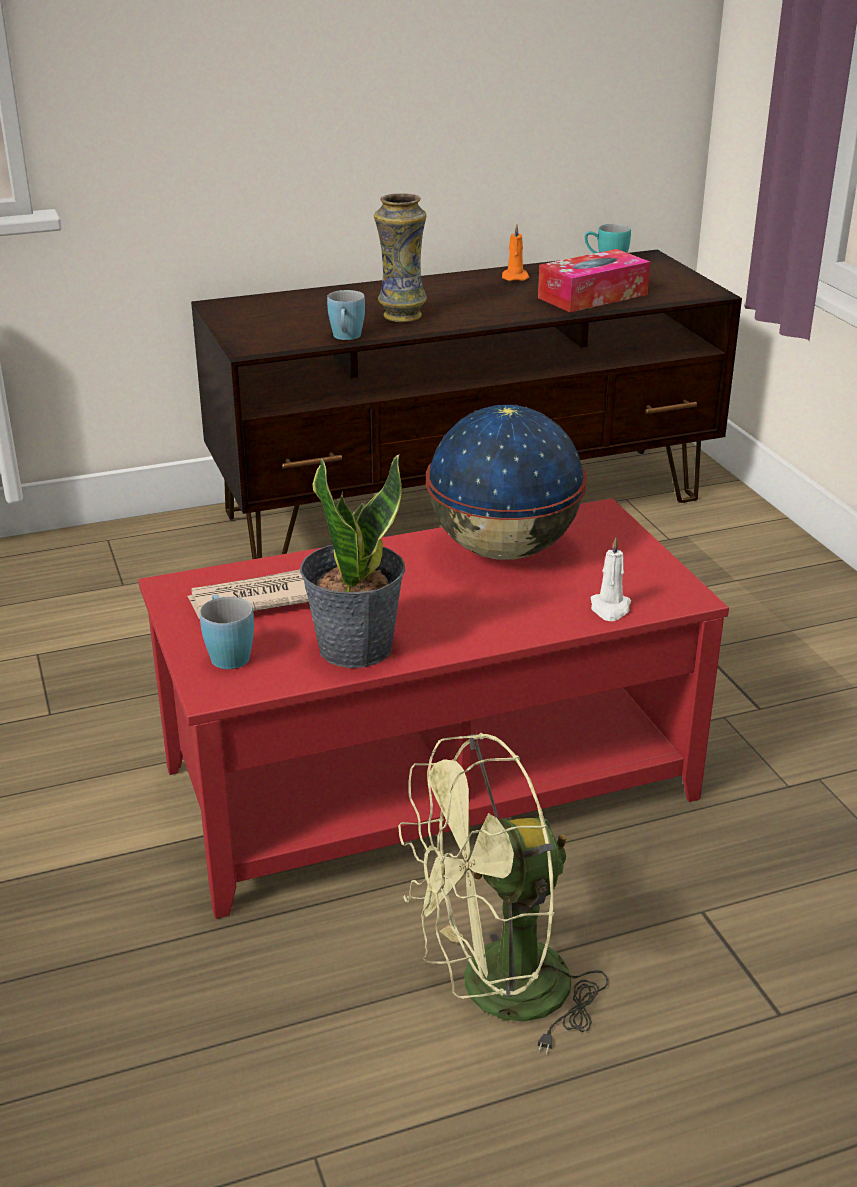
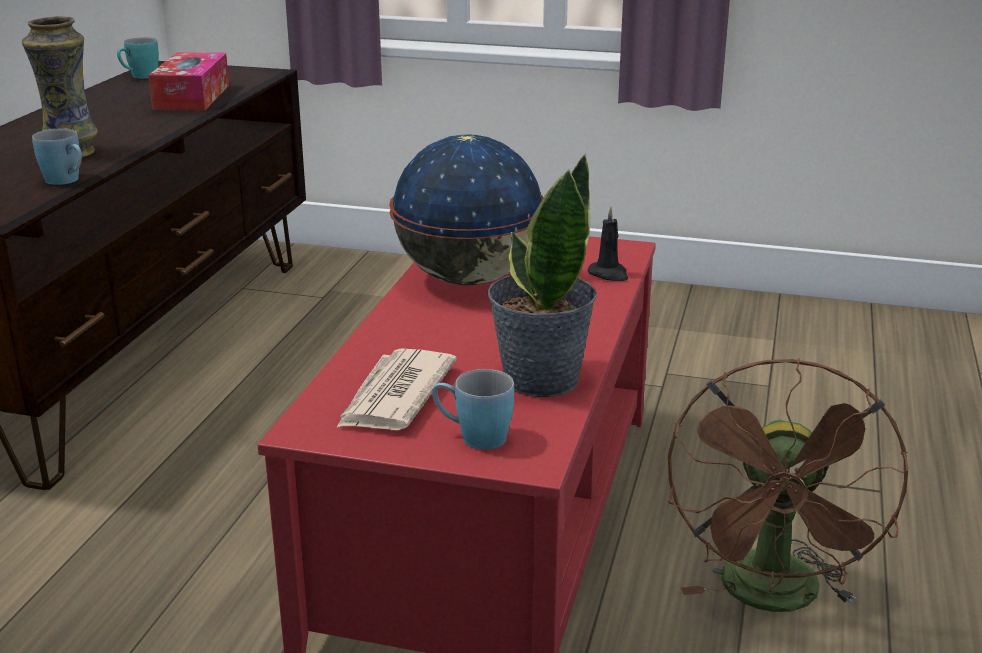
camera: 55 degrees left, 5 degrees down
green fan [398,733,608,1055] -> brown fan [668,358,908,612]
orange candle [502,224,529,281] -> none
white candle [591,537,631,621] -> black candle [587,206,628,281]

